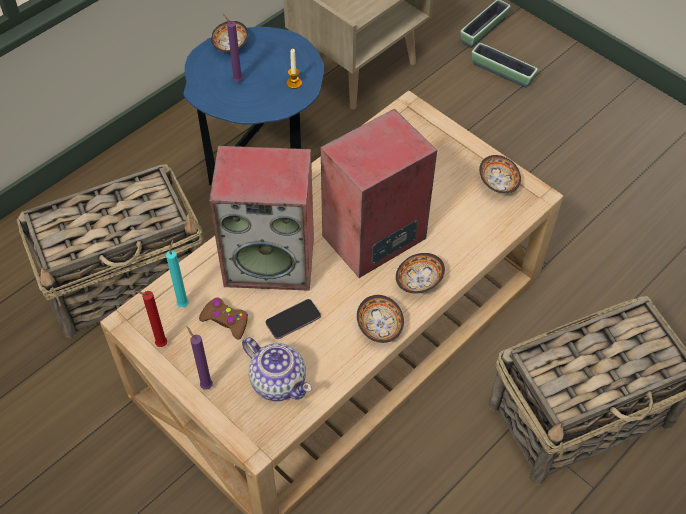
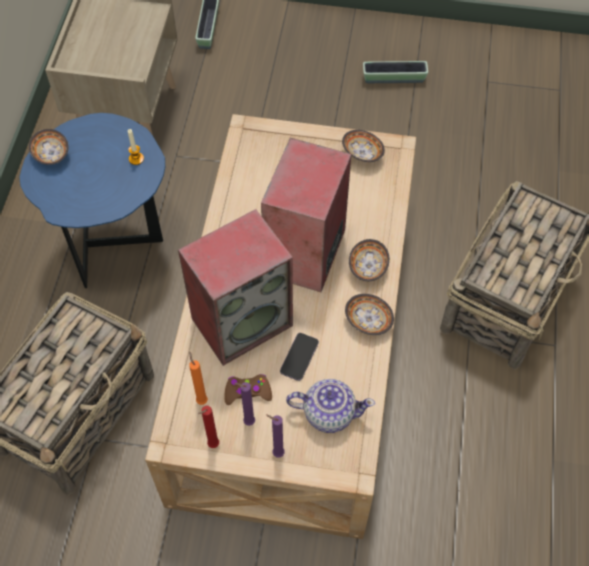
camera: 35 degrees left, 5 degrees up
turquoise candle [166,240,189,307] -> orange candle [189,351,208,405]
purple candle [223,14,243,82] -> purple candle moved to [234,382,255,426]
planter [472,43,538,88] -> planter moved to [363,61,428,83]

